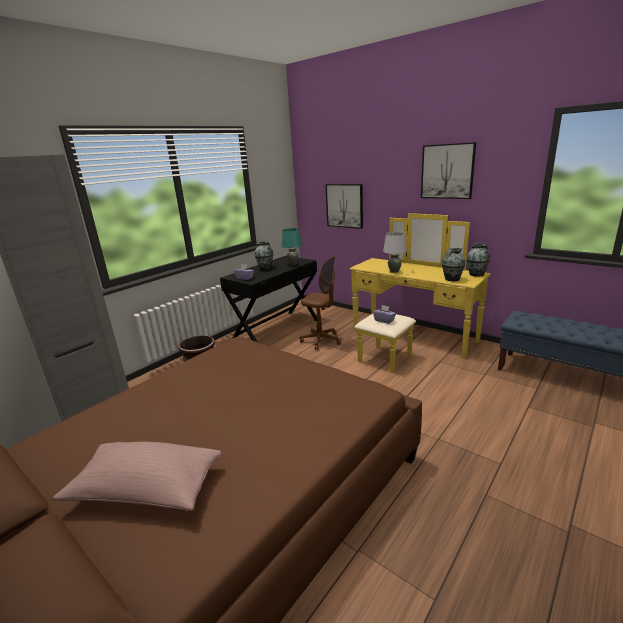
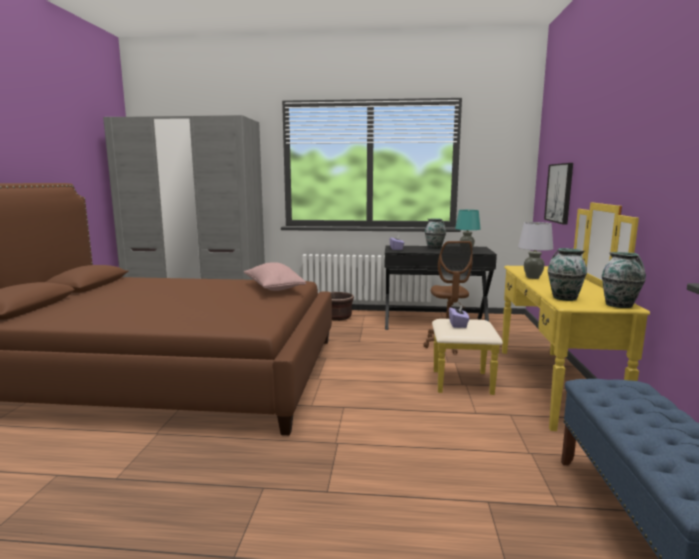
camera: 55 degrees right, 10 degrees down
pink pillow [53,442,222,511] -> pink pillow moved to [244,262,306,291]
picture [421,142,476,199] -> none

